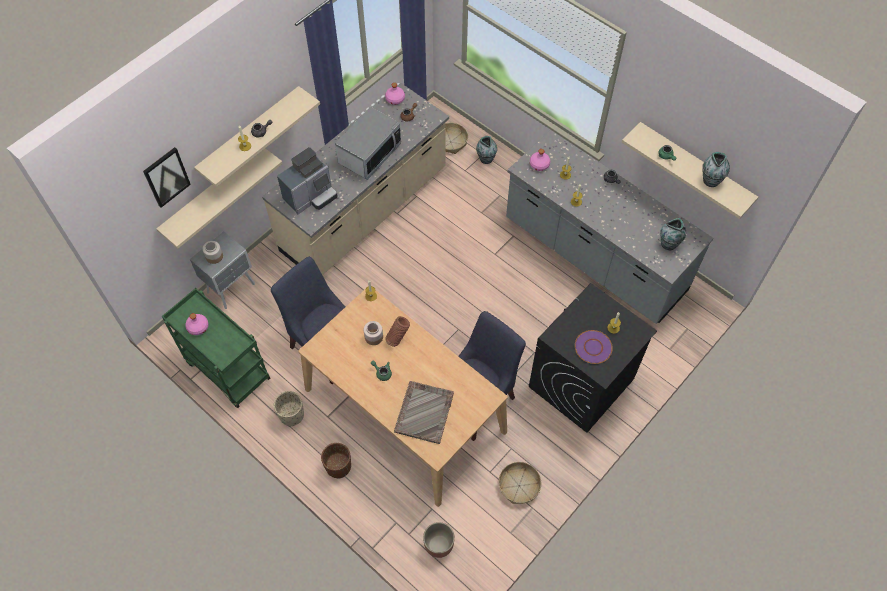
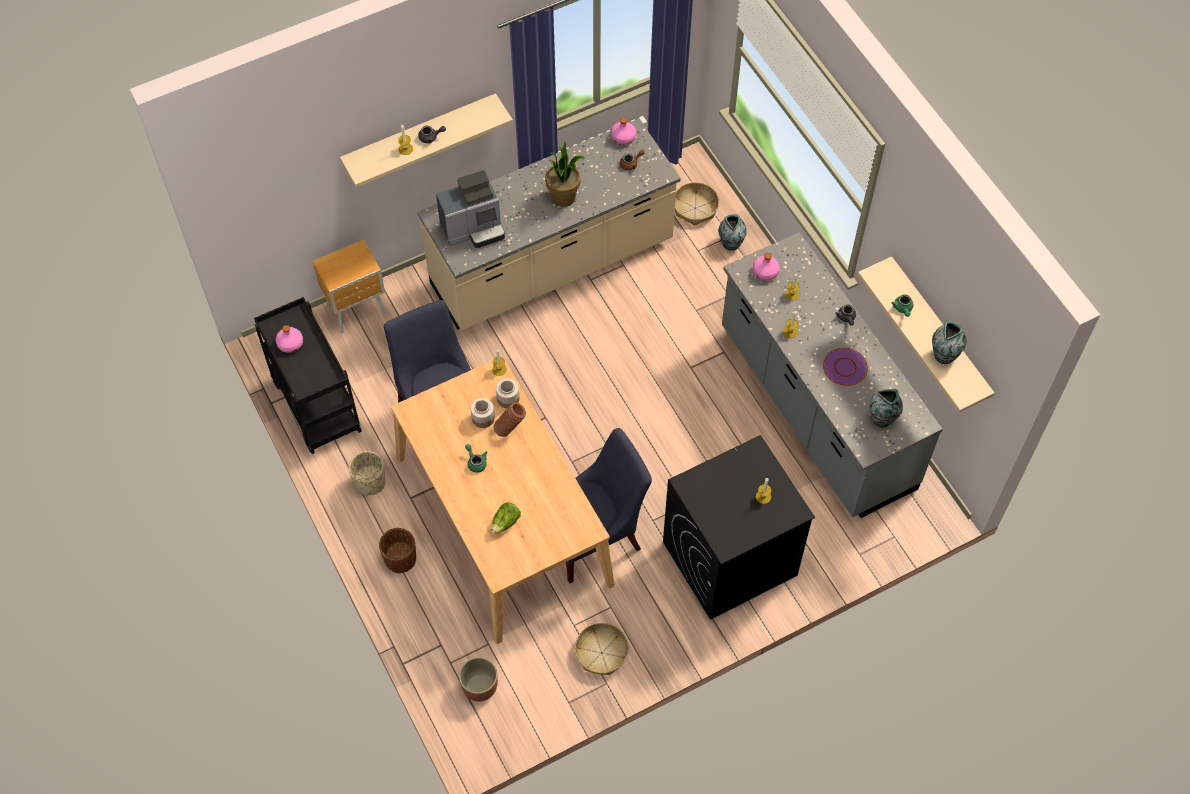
camera: 20 degrees right, 0 degrees up
picture [143,147,191,208] -> none
beige shelf [156,148,283,249] -> none
green cart [162,288,270,408] -> black cart [254,297,362,454]
grey nightstand [190,231,255,309] -> brown nightstand [313,239,387,334]
jar [202,241,223,264] -> jar moved to [496,378,519,408]
microwave [335,107,401,180] -> potted plant [545,140,585,207]
grey tray [394,381,454,444] -> lettuce [491,502,521,534]
purple plate [575,330,613,364] -> purple plate moved to [823,347,868,386]

